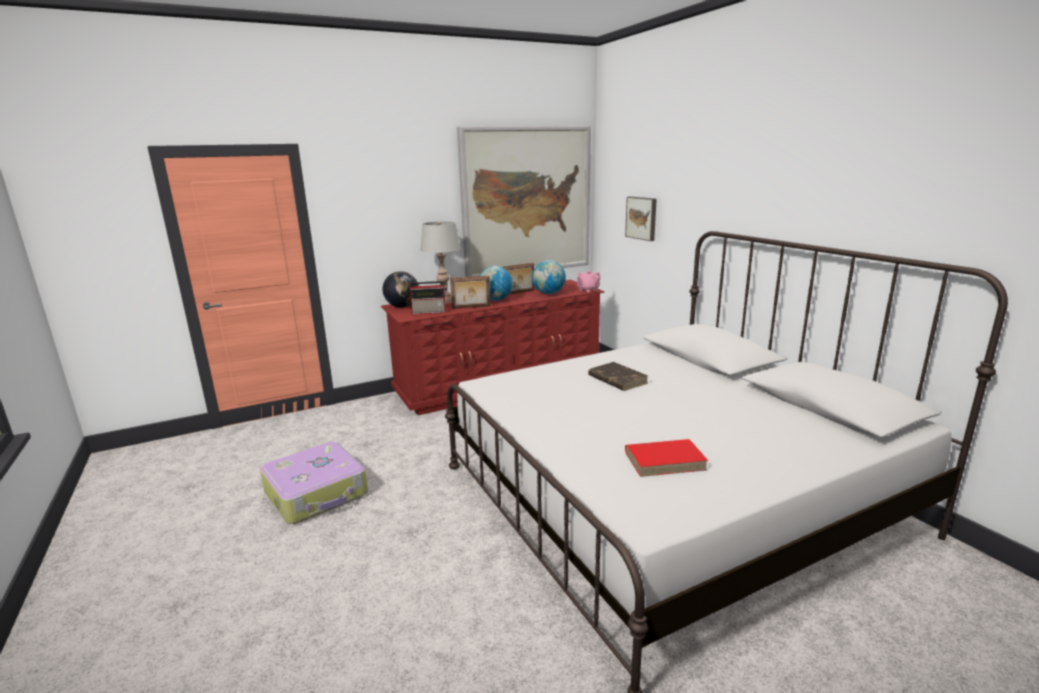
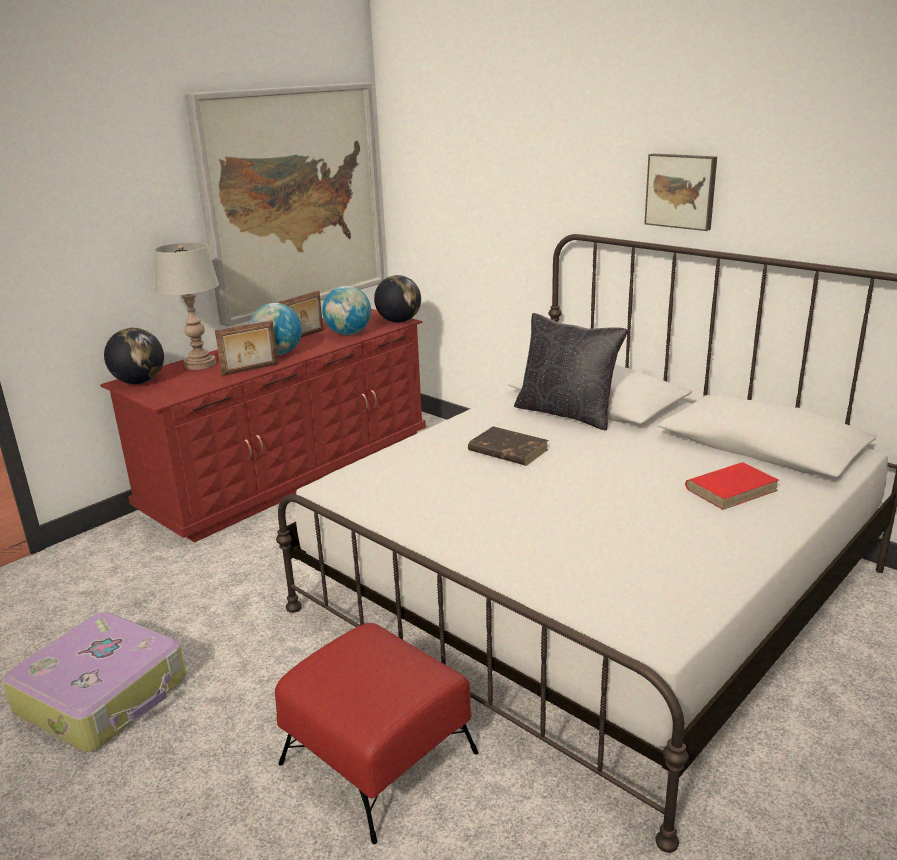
camera: 20 degrees left, 5 degrees up
radio [410,281,446,314] -> none
pink teapot [577,271,600,292] -> globe [374,275,421,323]
picture [625,197,657,241] -> picture moved to [644,154,717,231]
red book [625,439,708,477] -> red book moved to [685,462,779,510]
none -> red ottoman [275,623,479,844]
none -> black pillow [514,313,628,431]

